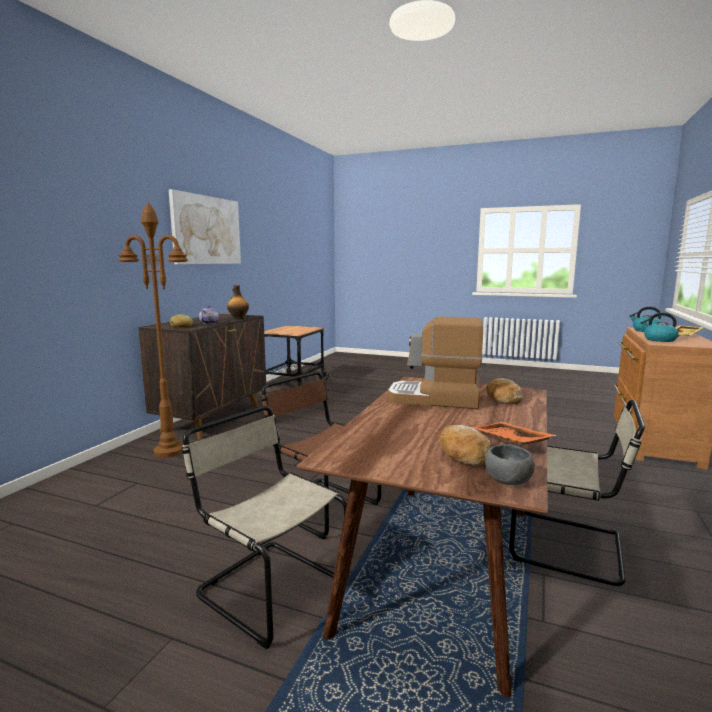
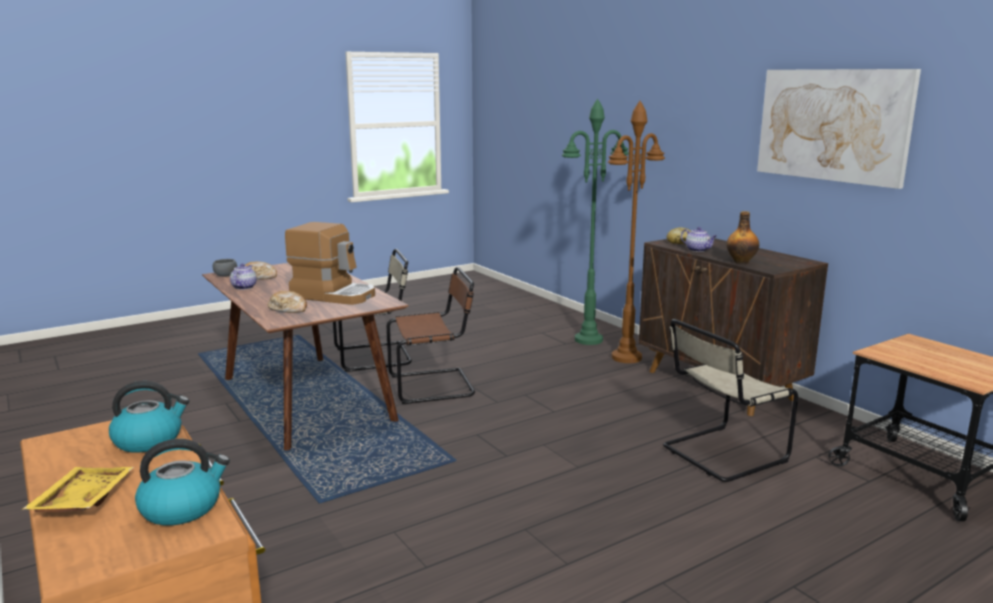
camera: 125 degrees right, 5 degrees up
coffee machine [388,317,483,409] -> coffee machine turned 60 degrees clockwise [285,222,375,305]
orange tray [472,422,557,445] -> teapot [230,263,257,290]
beige chair [509,400,645,586] -> beige chair moved to [663,319,798,482]
none -> green floor lamp [562,99,629,345]

